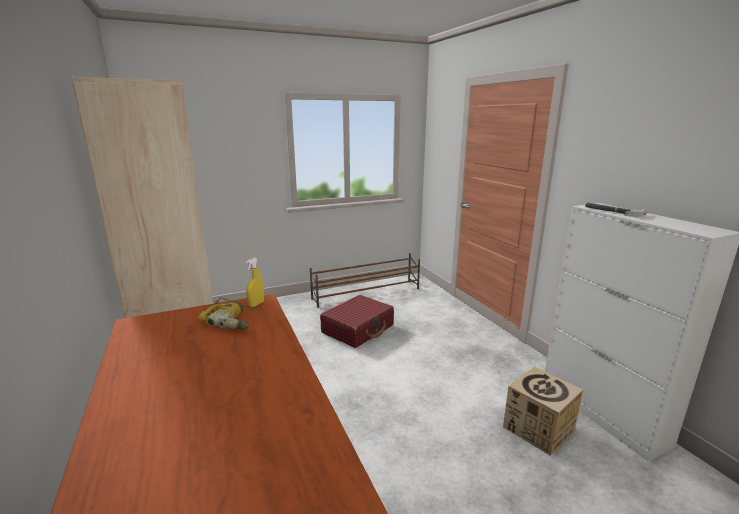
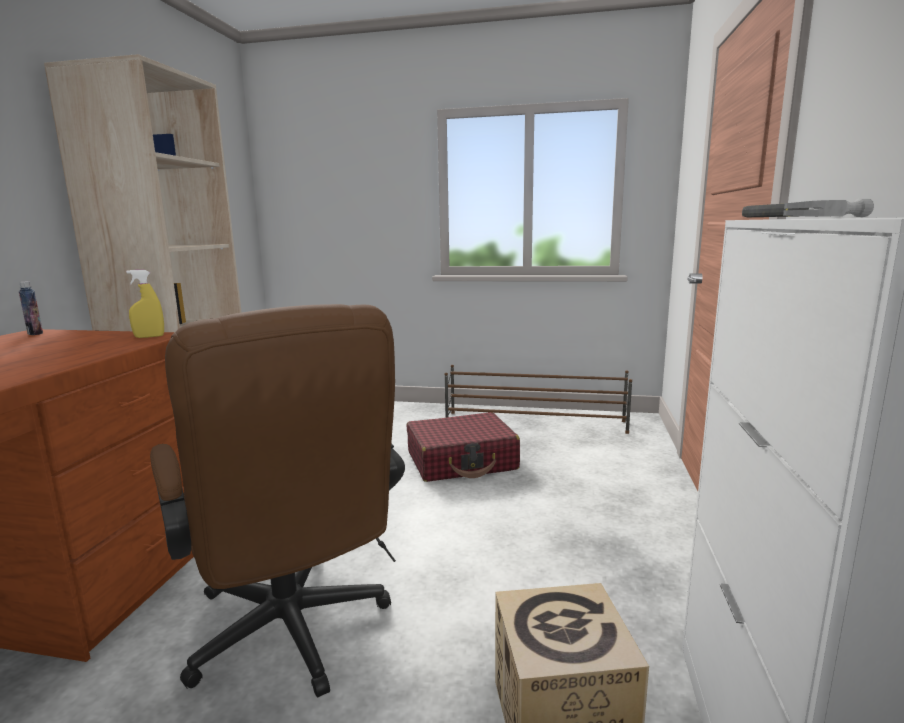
camera: 35 degrees right, 5 degrees down
power drill [198,297,257,330] -> none
none -> bottle [19,281,43,335]
none -> brown office chair [150,304,405,698]

